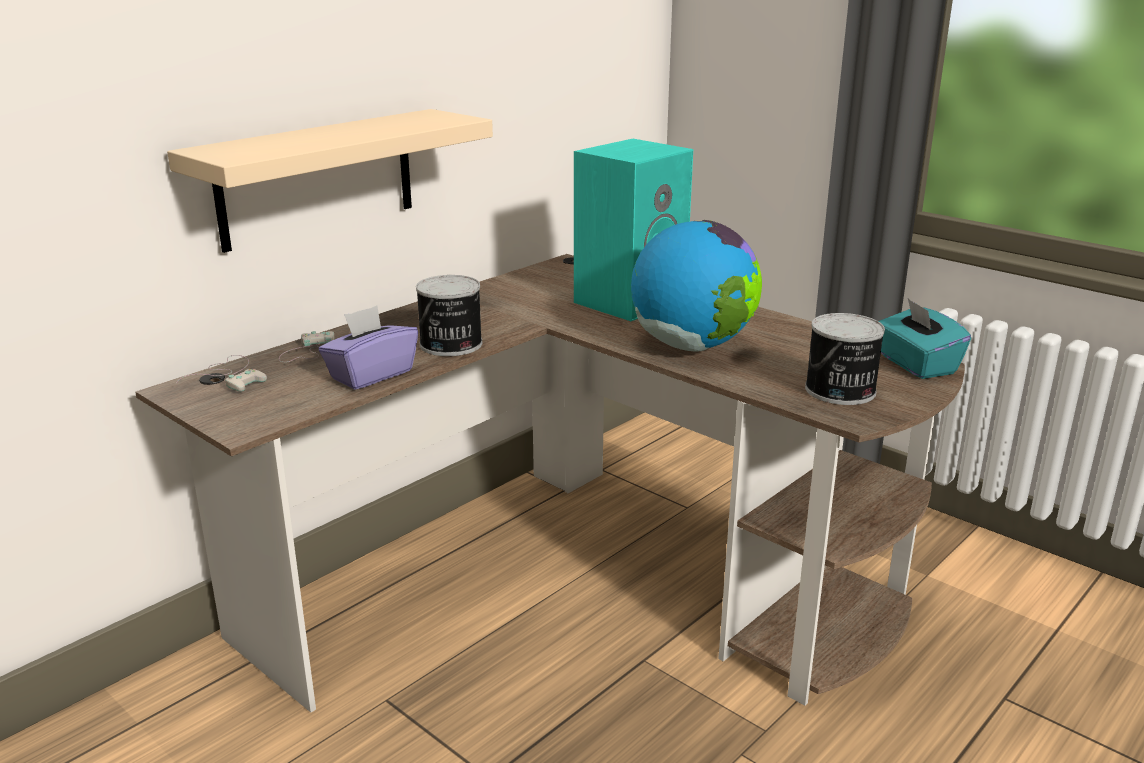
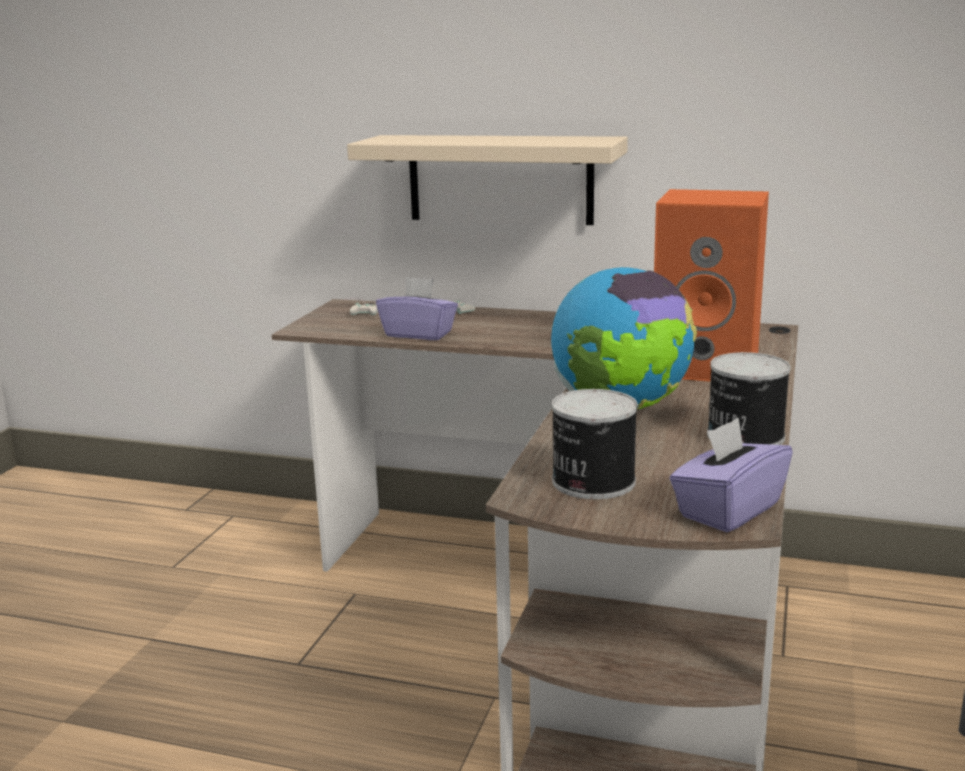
camera: 65 degrees right, 5 degrees down
can [416,275,482,356] -> can moved to [707,352,791,445]
turquoise speaker [574,139,693,321] -> orange speaker [654,189,769,382]
turquoise tissue box [879,298,971,379] -> purple tissue box [669,418,793,532]

